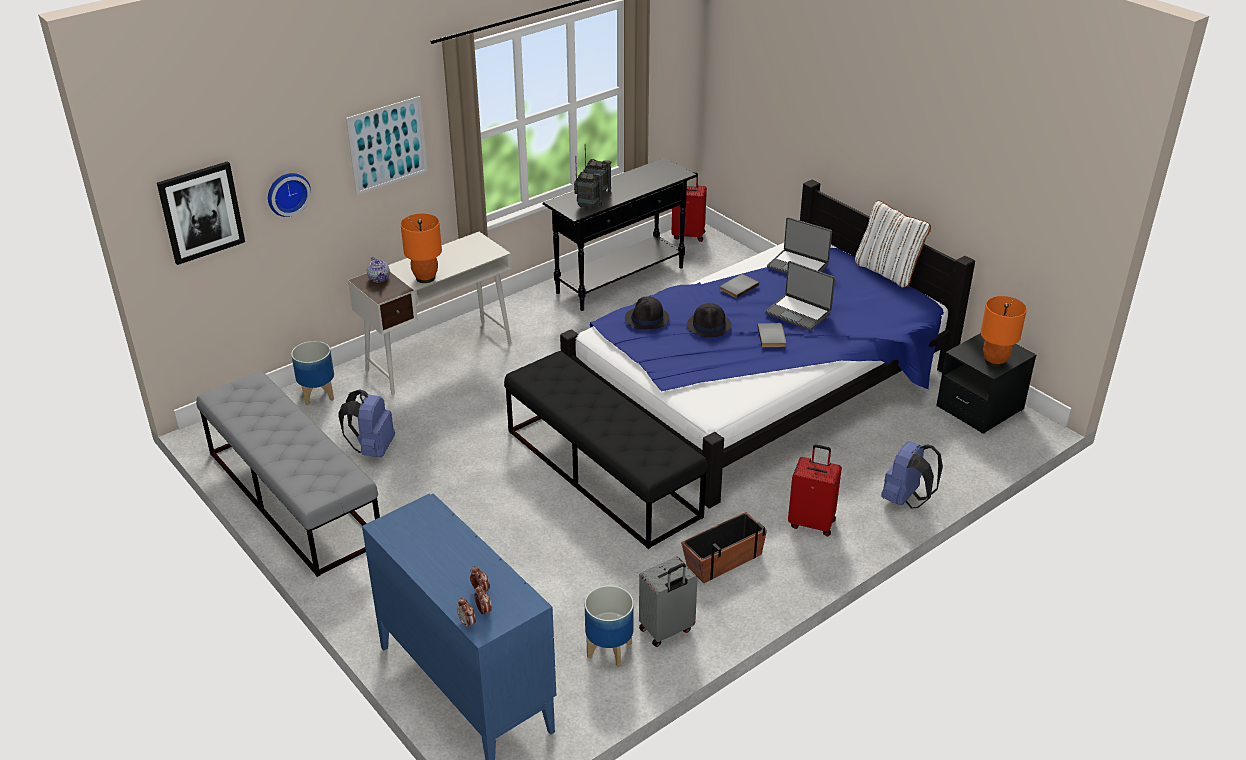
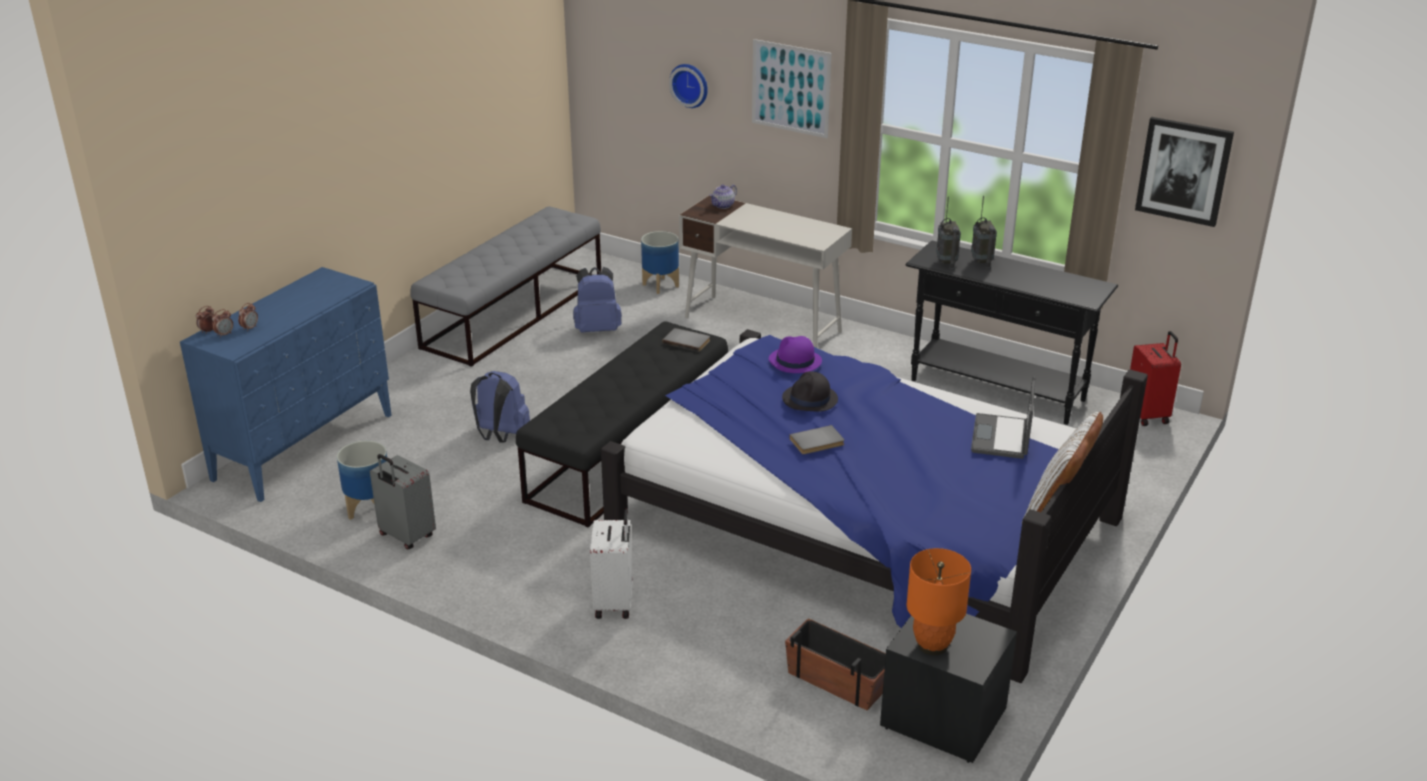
camera: 70 degrees right, 5 degrees down
picture [157,161,245,265] -> picture moved to [1135,117,1234,227]
orange table lamp [401,213,442,283] -> none
black hat [625,297,670,329] -> purple hat [769,336,822,373]
planter [681,512,767,583] -> planter moved to [785,618,886,710]
grey book [720,274,759,298] -> grey book moved to [662,328,710,352]
laptop [765,261,835,331] -> none
red suitcase [788,444,842,536] -> white suitcase [590,509,633,619]
blue backpack [881,442,943,508] -> blue backpack moved to [470,371,530,443]

